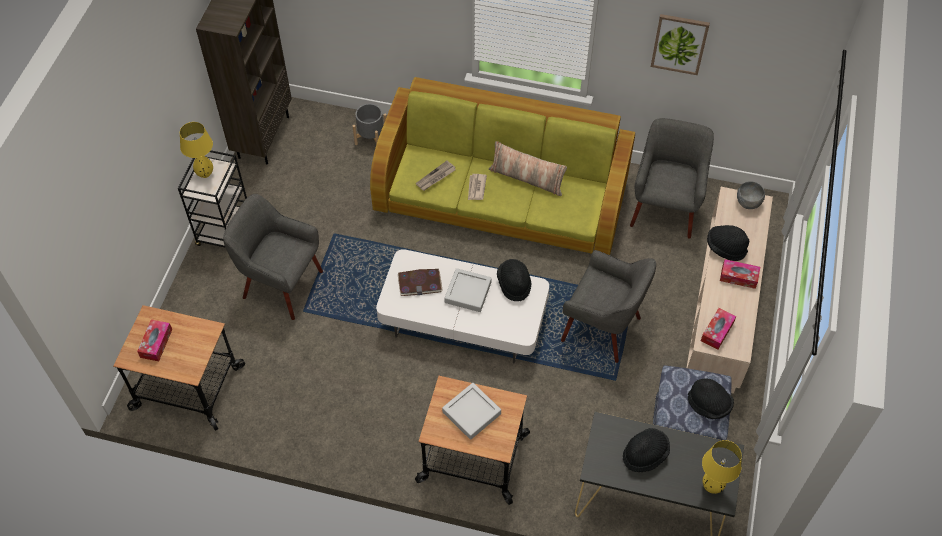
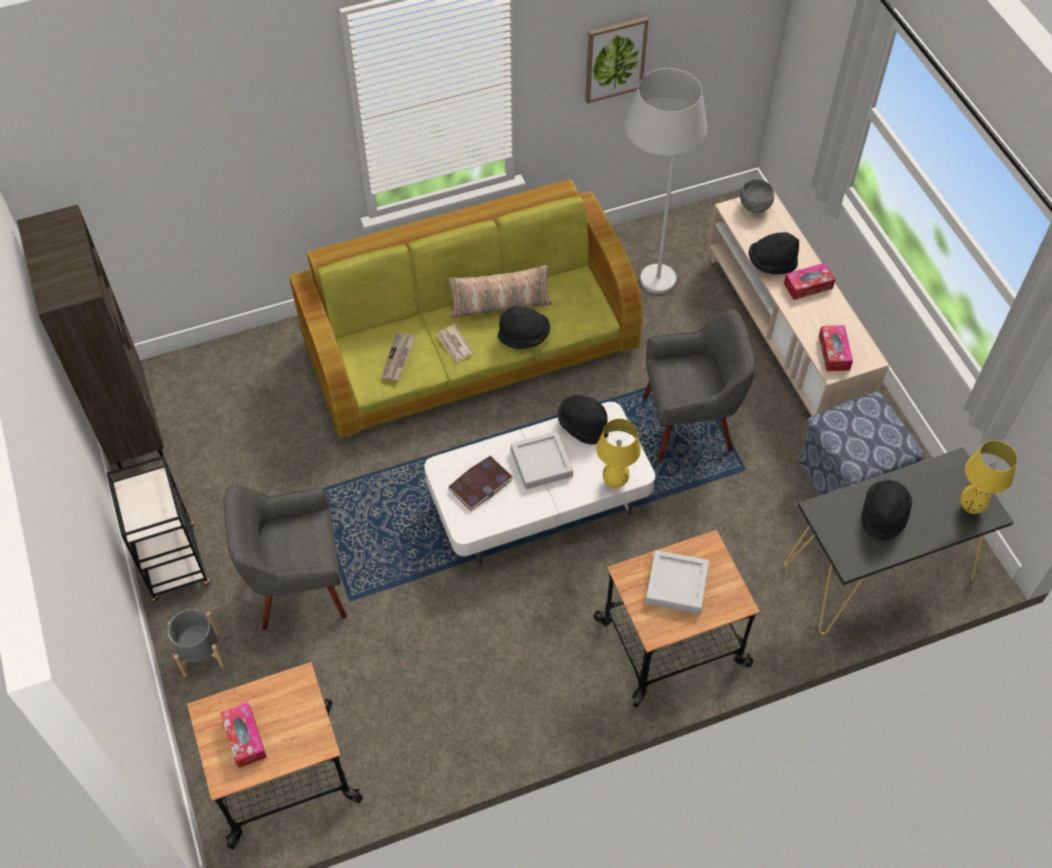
camera: 35 degrees left, 0 degrees up
yellow table lamp [180,122,213,178] -> yellow table lamp moved to [596,419,641,488]
grey planter [353,104,387,145] -> grey planter moved to [168,609,225,677]
grey armchair [630,118,714,239] -> white floor lamp [625,68,707,294]
black hat [688,378,734,419] -> black hat moved to [498,306,550,349]

